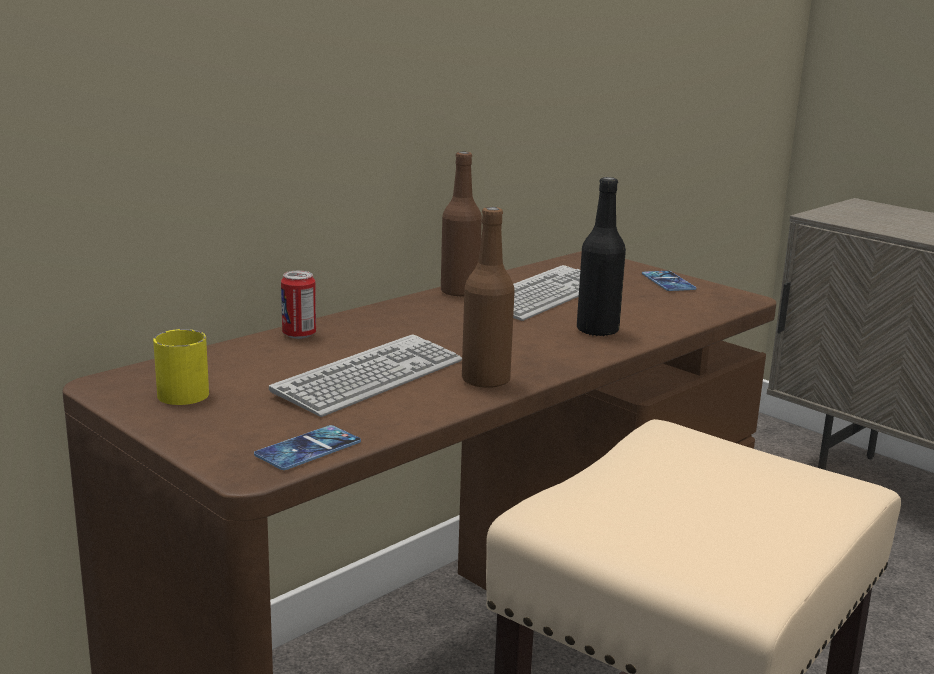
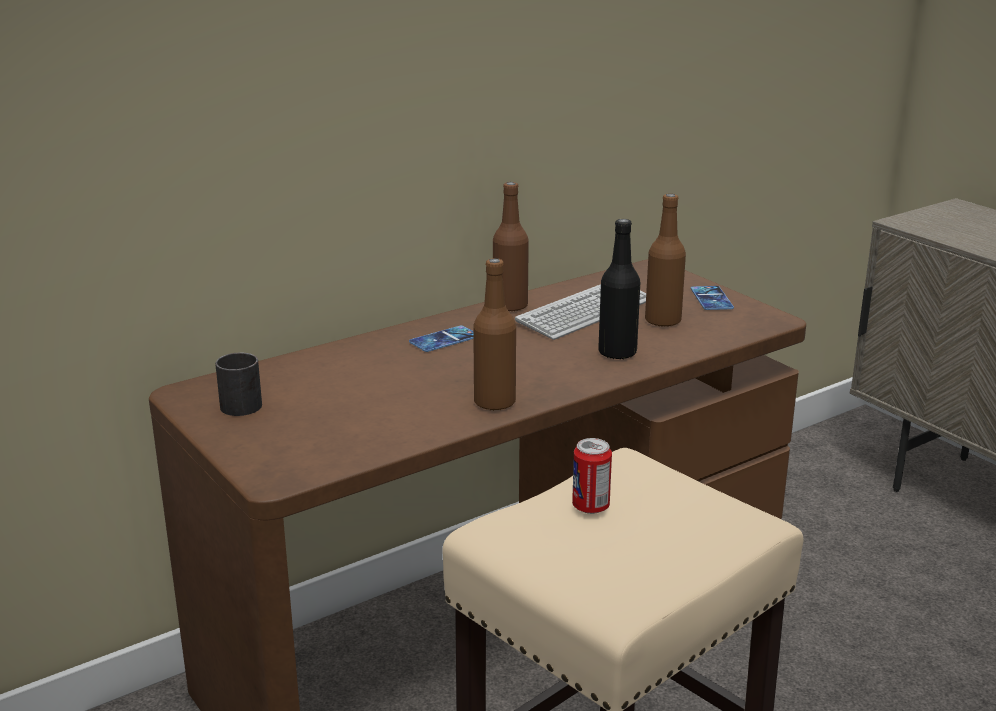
camera: 10 degrees right, 5 degrees up
yellow mug [153,329,209,405] -> black mug [215,352,262,416]
phone [254,425,361,470] -> phone moved to [409,325,474,352]
keyboard [269,334,462,417] -> none
can [281,271,316,339] -> can moved to [572,438,612,514]
none -> brown bottle [645,194,686,327]

